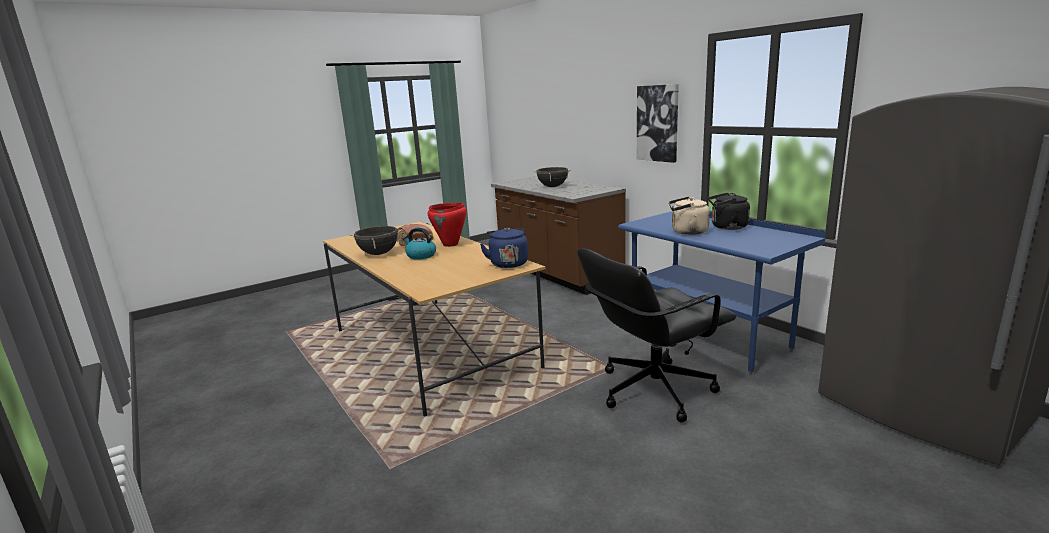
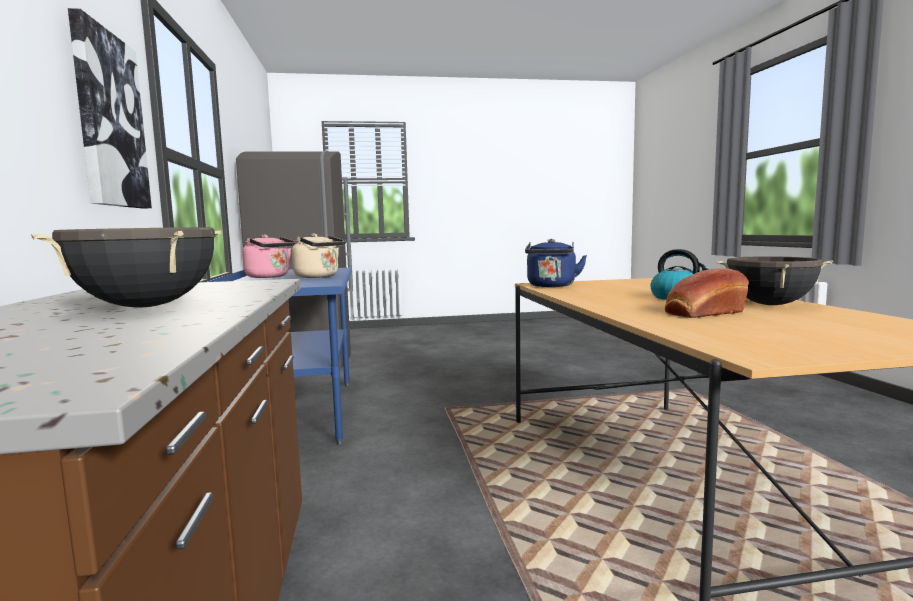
camera: 155 degrees left, 10 degrees down
red cooking pot [428,203,467,247] -> none
black office chair [577,248,736,423] -> none
black kettle [708,193,750,230] -> pink kettle [242,234,296,278]

